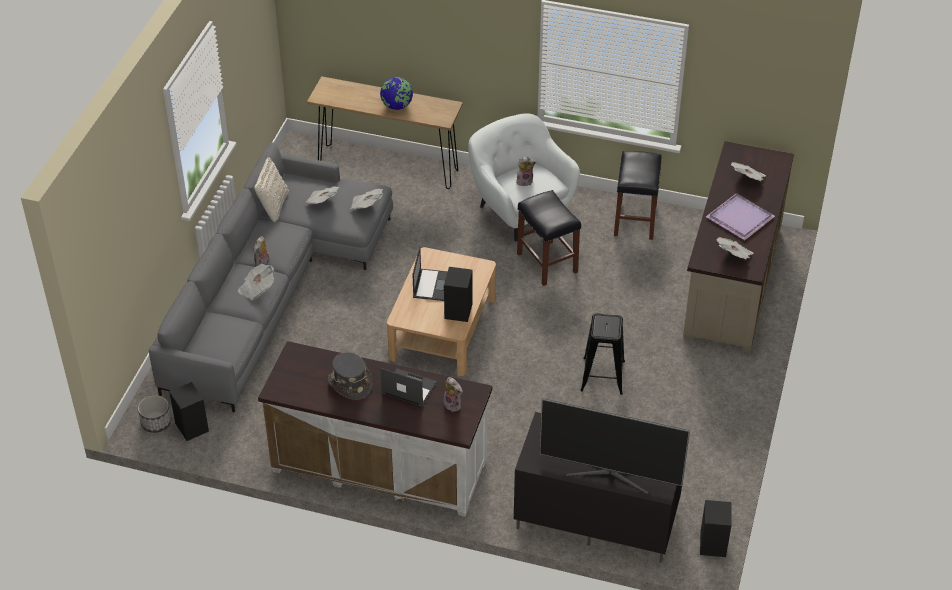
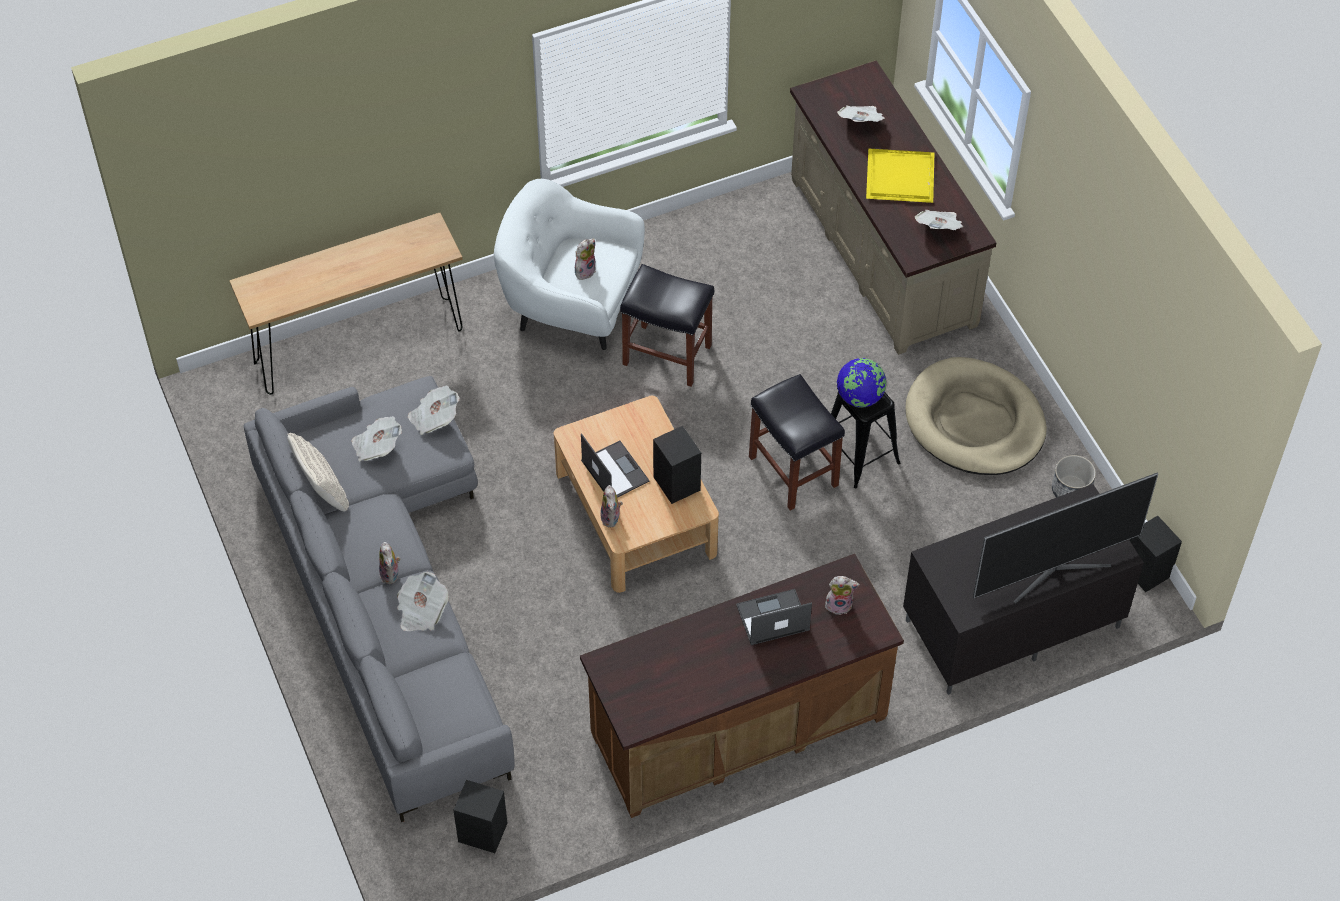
camera: 40 degrees left, 10 degrees up
planter [138,395,171,433] -> planter moved to [1052,455,1096,498]
white cabinet [258,341,493,517] -> brown cabinet [580,554,904,818]
grey hat [328,352,372,400] -> none
globe [380,77,413,110] -> globe moved to [837,358,886,408]
black stool [614,151,662,240] -> black stool moved to [749,374,845,511]
purple tray [706,193,775,240] -> yellow tray [866,149,934,203]
none -> plush toy [600,485,623,527]
none -> beige dog bed [905,357,1047,475]

